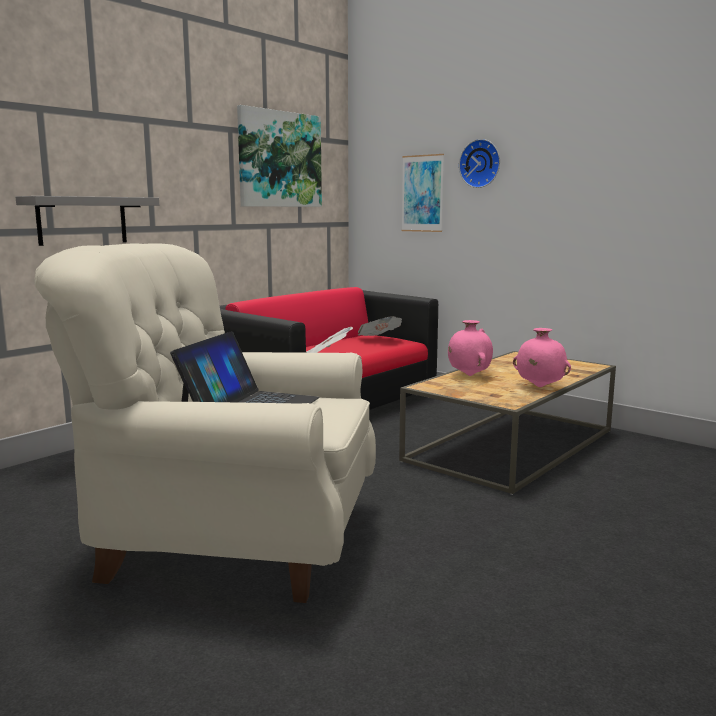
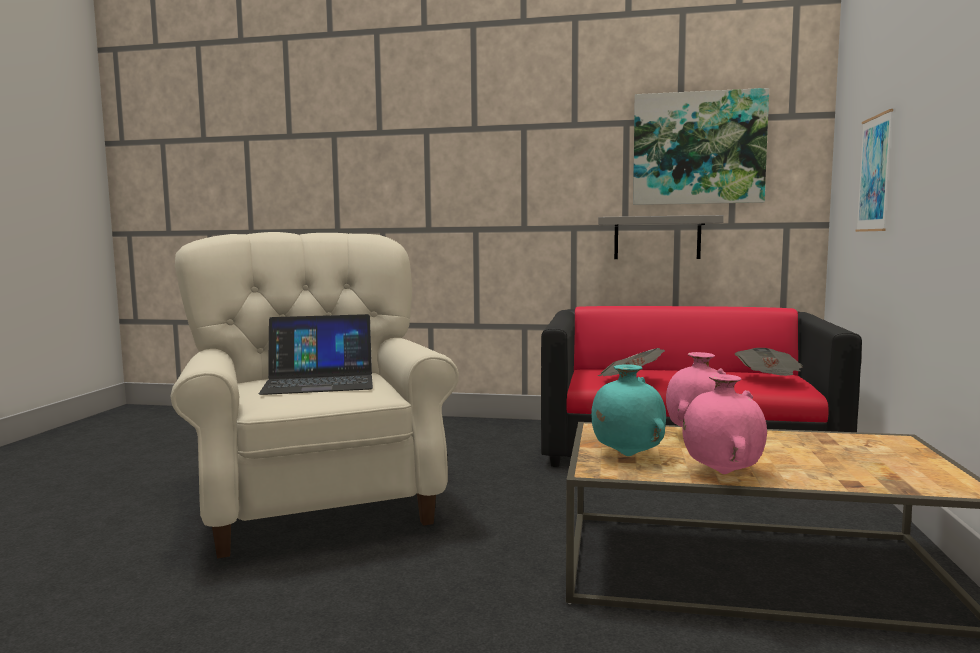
camera: 60 degrees right, 5 degrees down
grey shelf [16,196,159,246] -> grey shelf moved to [598,215,724,259]
wall clock [459,139,500,188] -> none
none -> turquoise vase [591,364,666,456]

